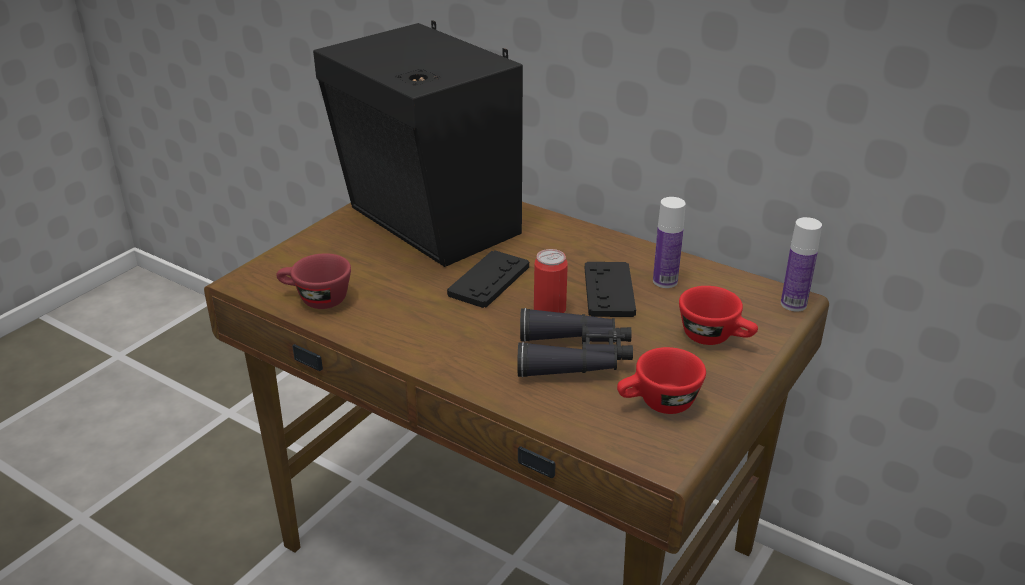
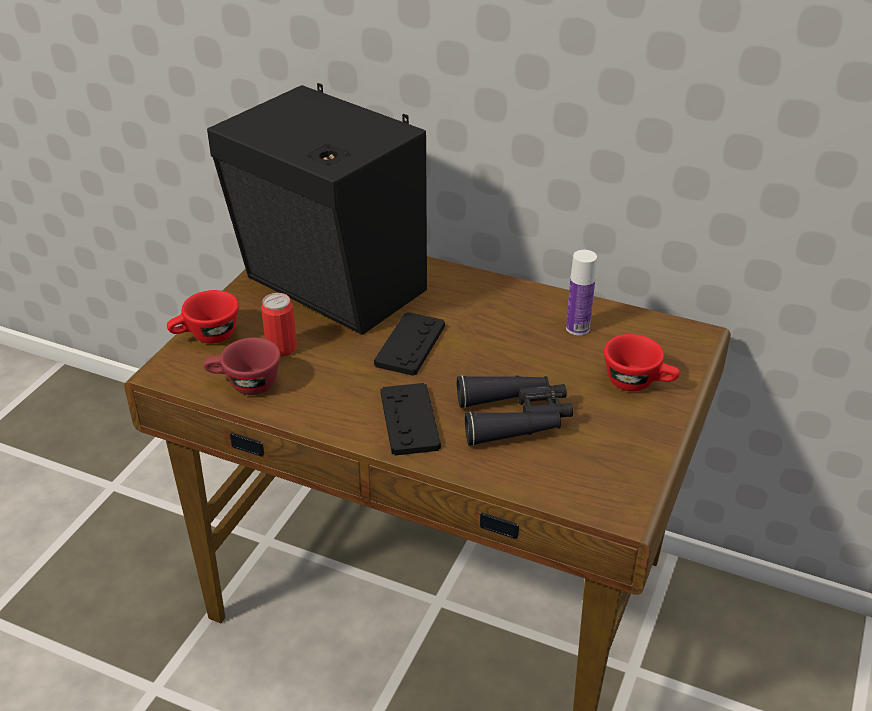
camera: 10 degrees left, 5 degrees up
can [534,249,568,313] -> can moved to [261,293,297,357]
black game controller [585,262,636,317] -> black game controller moved to [380,383,441,456]
red cup [617,347,706,414] -> red cup moved to [167,290,239,344]
bottle [781,217,822,311] -> none

